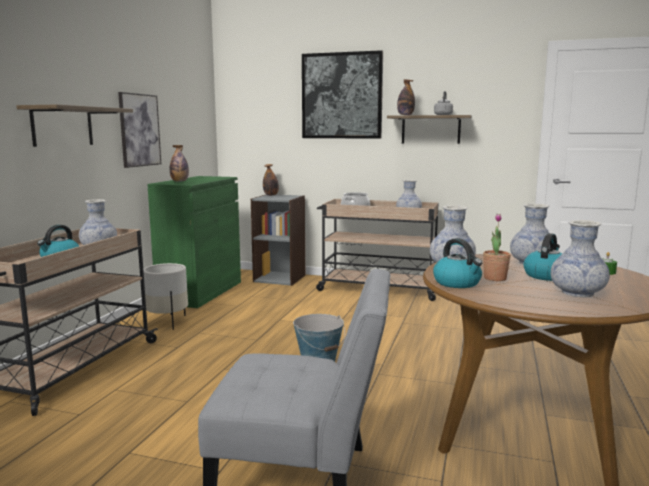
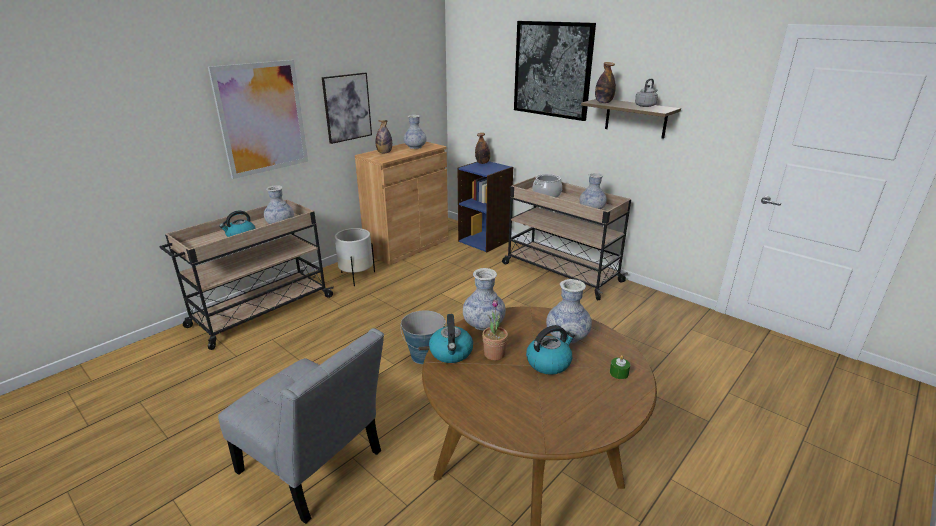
camera: 25 degrees right, 15 degrees up
shelf [17,105,133,147] -> picture [208,60,308,179]
green cabinet [147,176,241,308] -> brown cabinet [355,142,448,265]
grey bookcase [251,195,305,286] -> blue bookcase [458,161,513,252]
vase [551,220,610,297] -> vase moved to [404,115,427,149]

